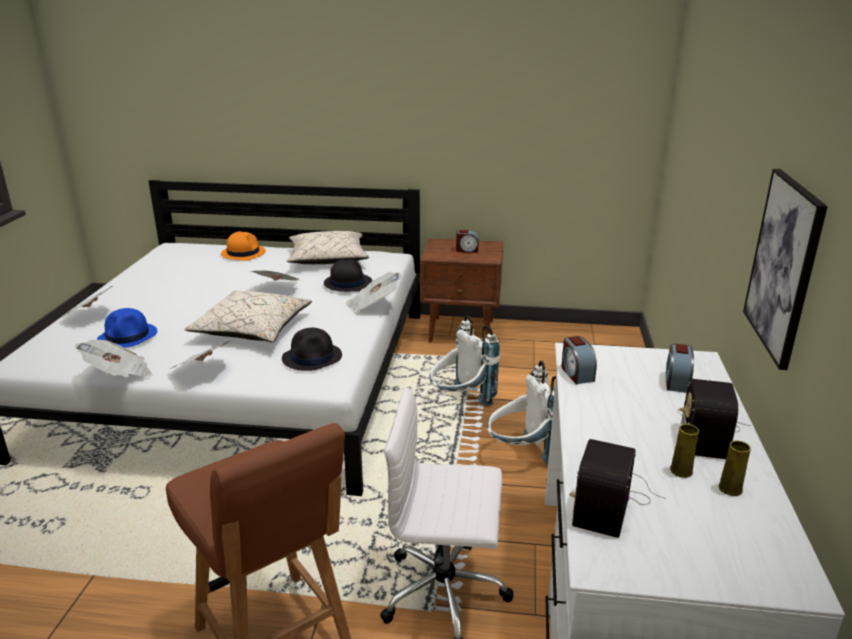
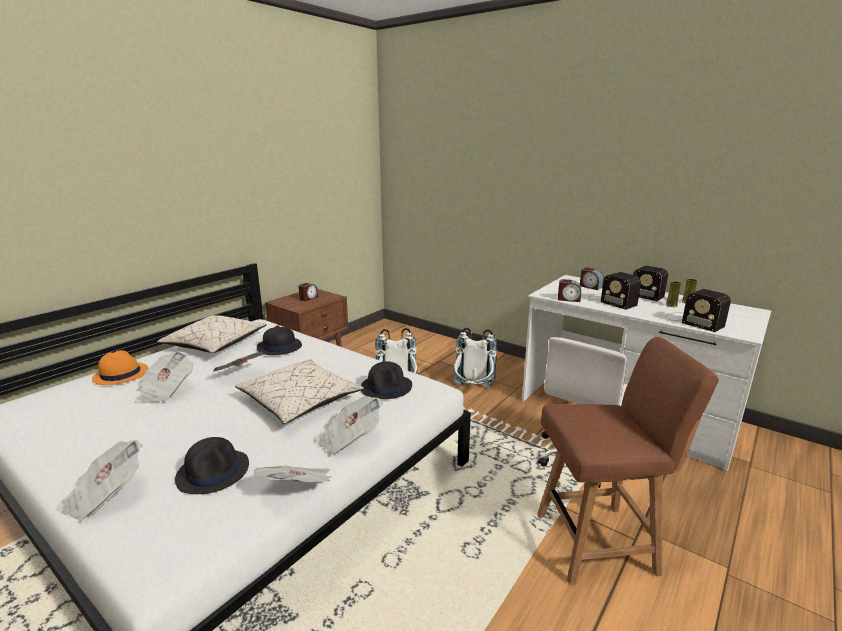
camera: 60 degrees left, 5 degrees down
blue hat [97,308,157,348] -> black hat [175,437,249,494]
newspaper [346,272,402,312] -> newspaper moved to [135,351,193,404]
picture [743,169,828,370] -> none
none -> radio [588,272,641,310]

